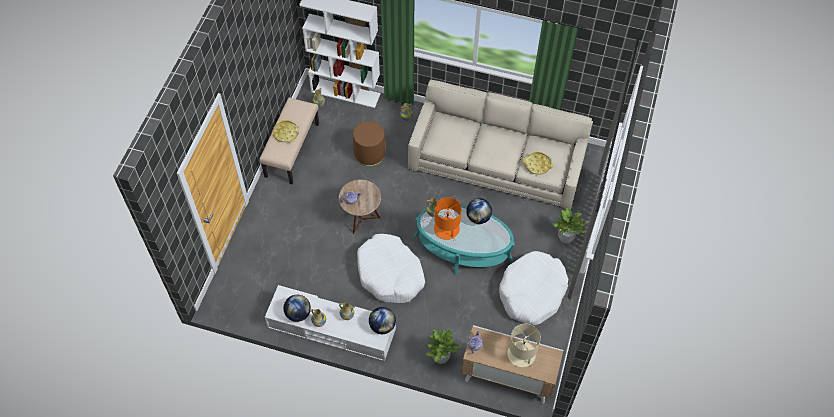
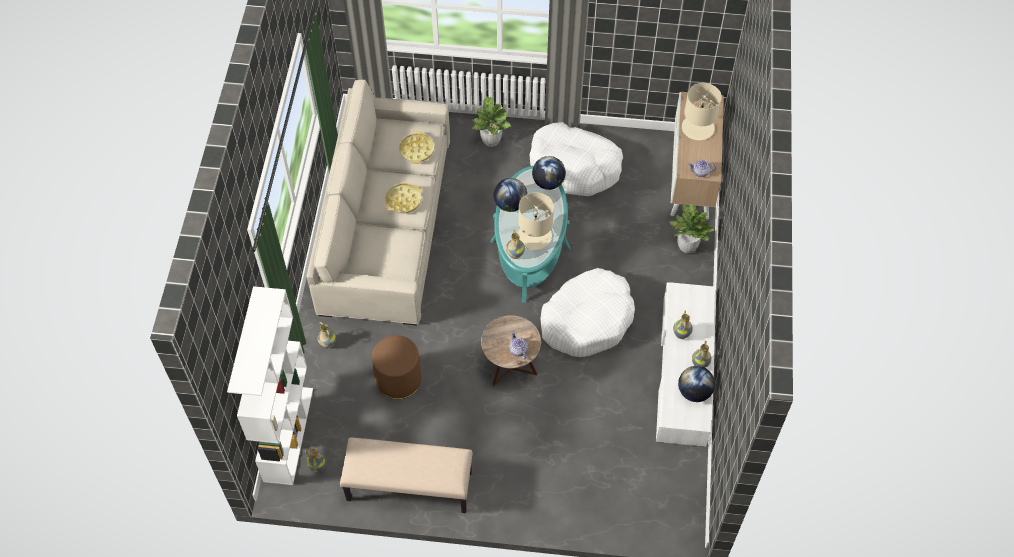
camera: 100 degrees left, 0 degrees up
yellow tray [273,120,299,143] -> yellow tray moved to [385,183,422,214]
globe [369,307,396,334] -> globe moved to [532,156,566,190]
orange table lamp [434,197,462,240] -> beige table lamp [518,192,554,250]

